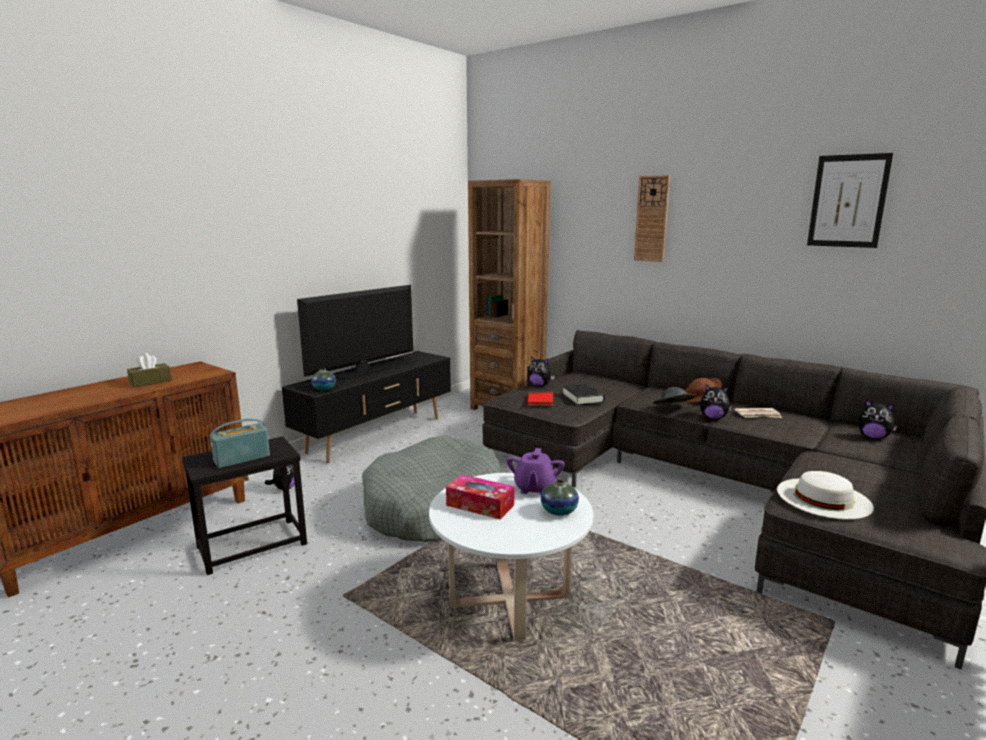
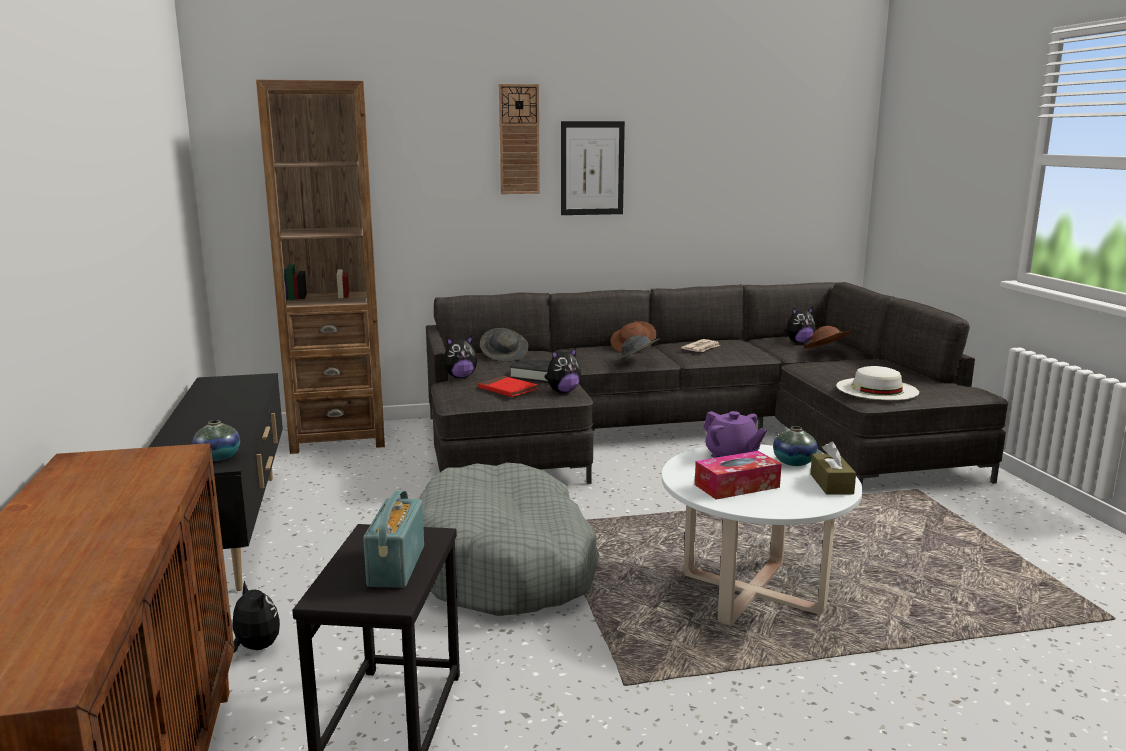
camera: 50 degrees left, 0 degrees up
brown tissue box [127,353,172,387] -> brown tissue box moved to [810,442,856,495]
television [297,285,413,379] -> none
plush toy [700,384,732,419] -> plush toy moved to [545,348,581,393]
picture [807,153,893,248] -> picture moved to [561,121,625,215]
none -> grey hat [480,328,528,362]
none -> brown hat [804,326,851,349]

